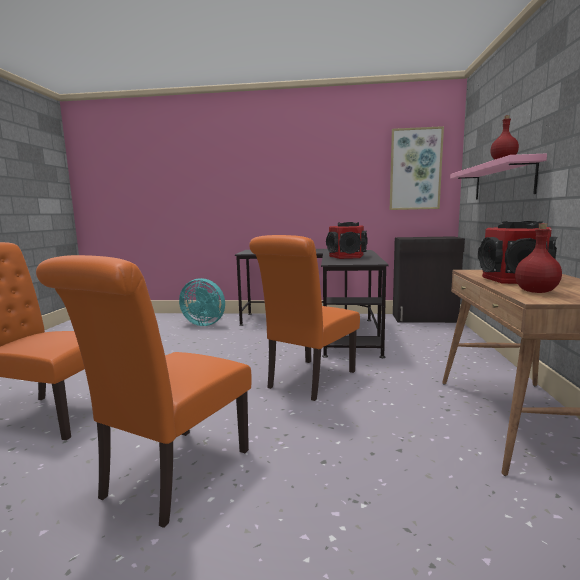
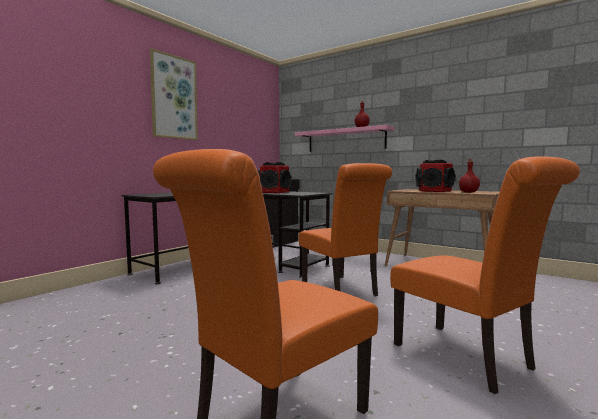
camera: 60 degrees left, 5 degrees down
turquoise fan [179,278,225,326] -> none
picture [390,126,444,210] -> picture moved to [150,48,198,140]

